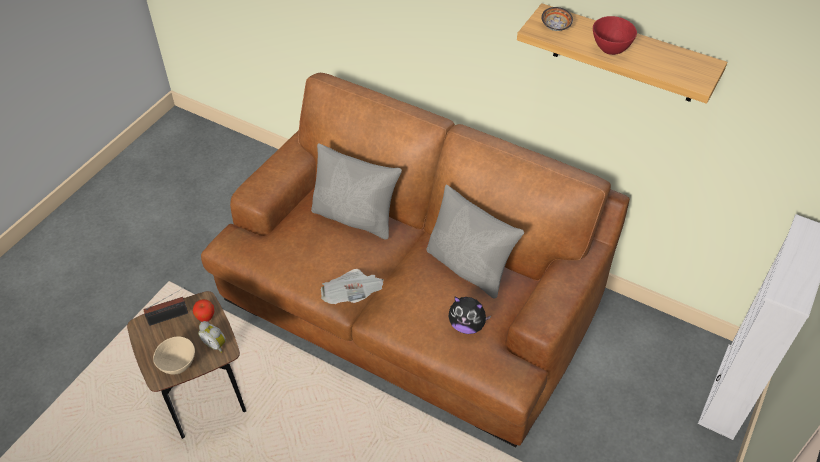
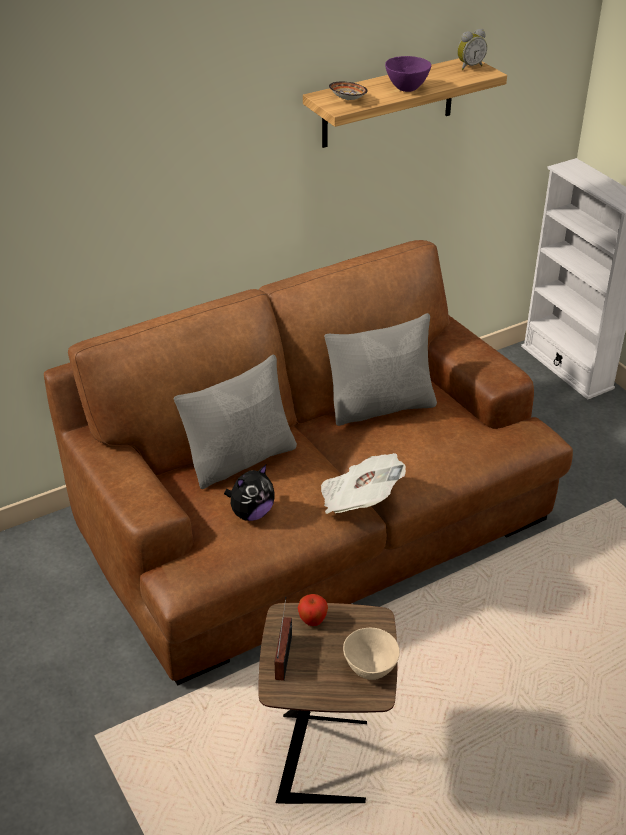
camera: 60 degrees left, 10 degrees down
alarm clock [198,321,226,353] -> alarm clock moved to [457,29,487,70]
plush toy [448,297,492,334] -> plush toy moved to [224,465,275,521]
red bowl [593,16,637,55] -> purple bowl [385,56,431,92]

